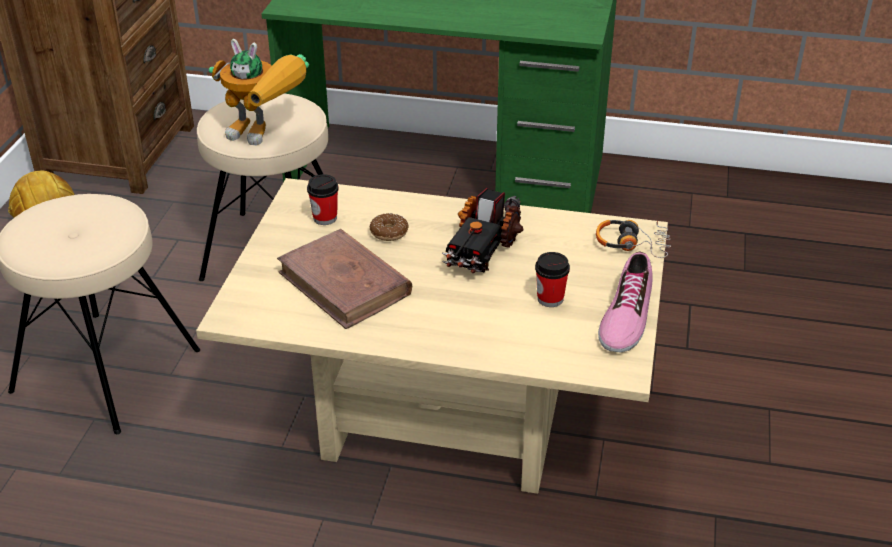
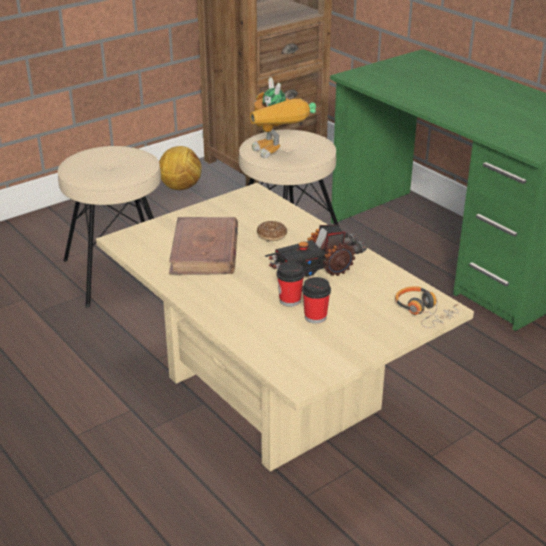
camera: 40 degrees right, 5 degrees down
cup [307,174,339,225] -> cup moved to [277,261,305,307]
shoe [598,252,653,353] -> none

